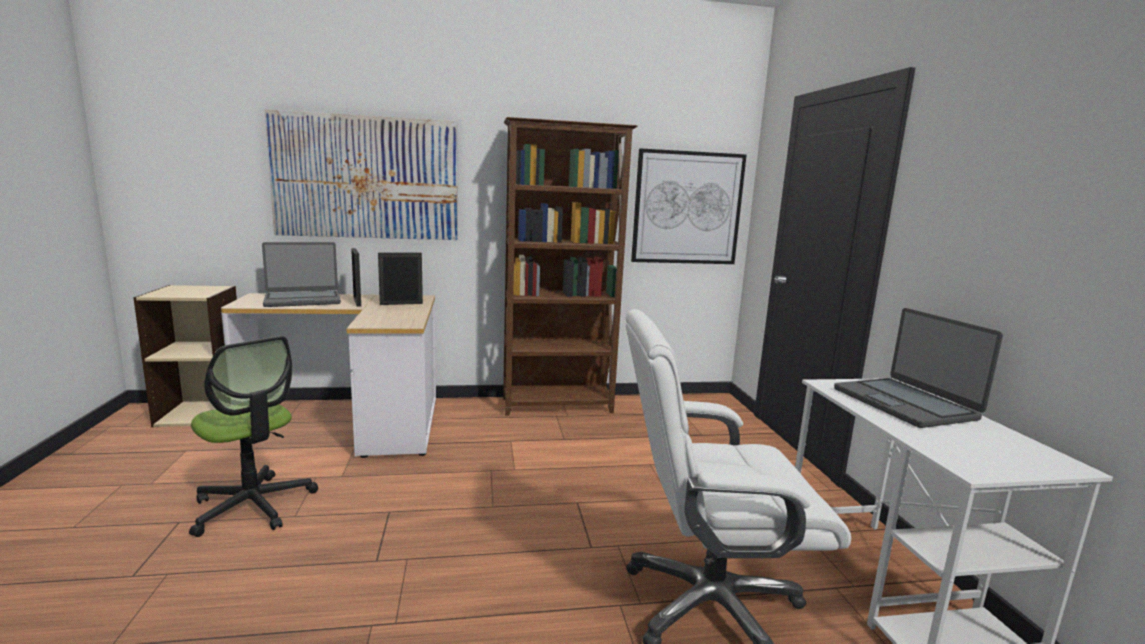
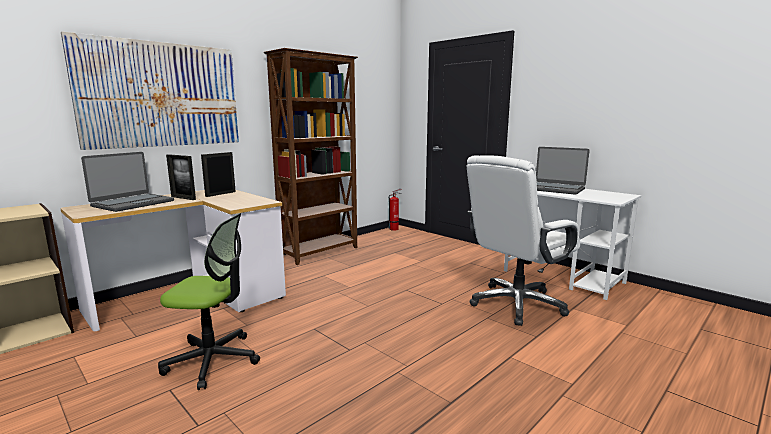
camera: 35 degrees left, 0 degrees up
picture [631,148,747,264] -> none
none -> fire extinguisher [389,188,402,231]

